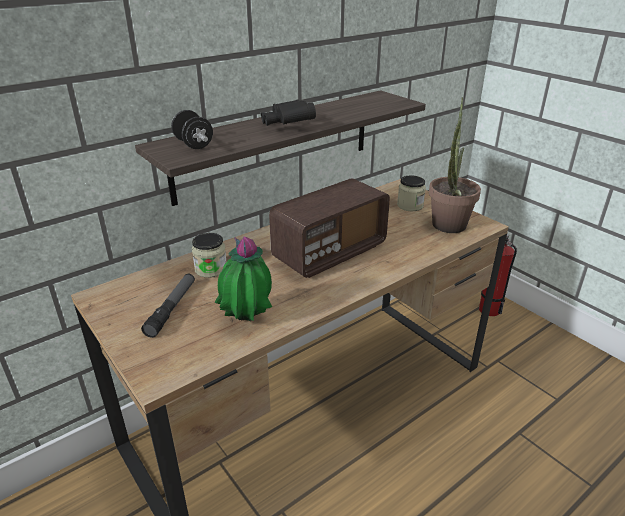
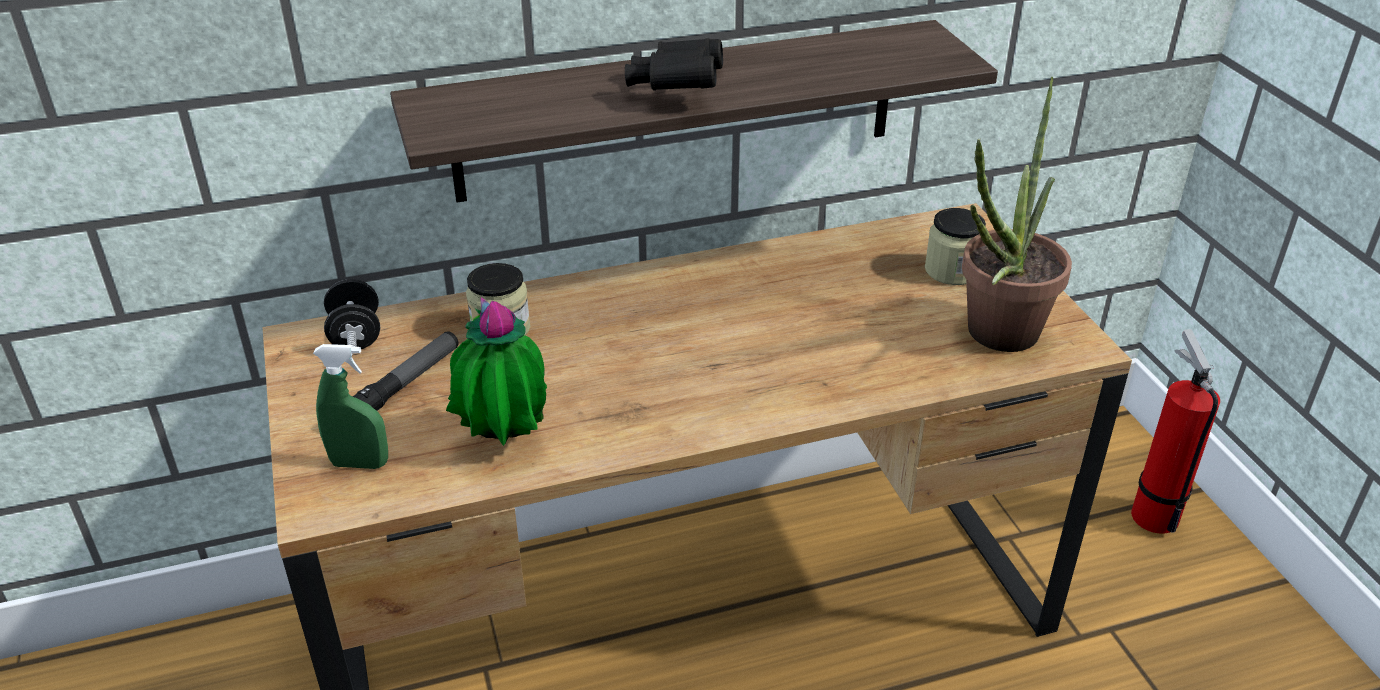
camera: 20 degrees right, 5 degrees up
black dumbbell [171,110,213,149] -> black dumbbell moved to [324,279,380,349]
radio [269,178,390,278] -> none
none -> green spray bottle [313,344,388,469]

